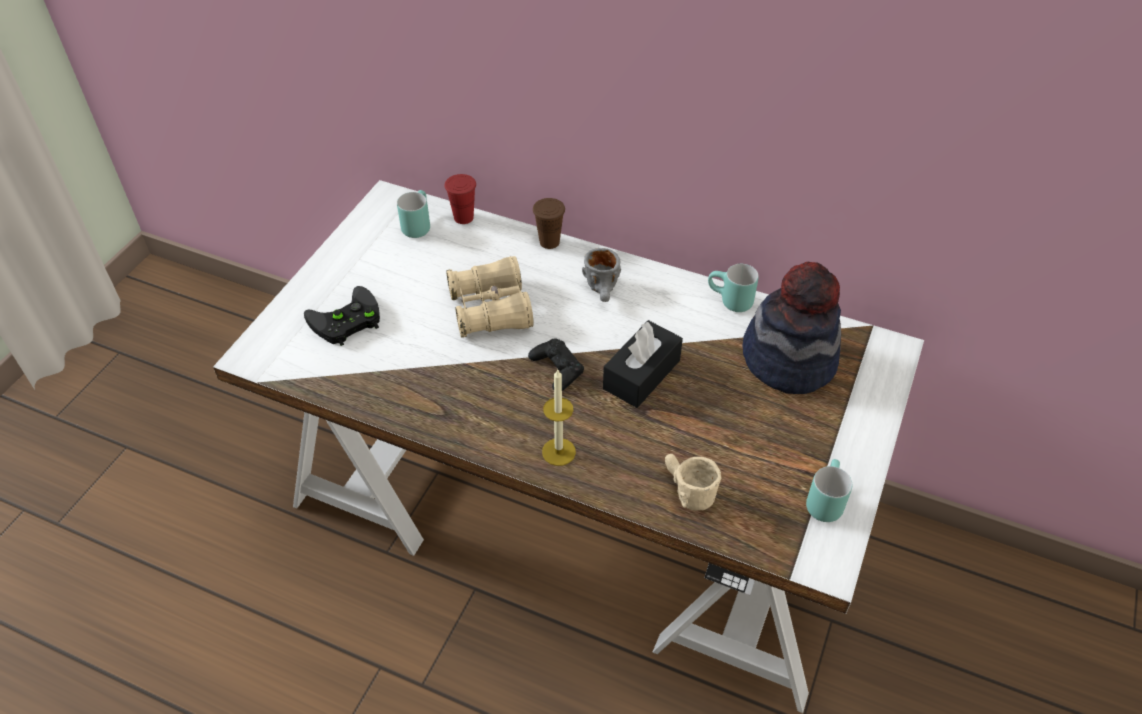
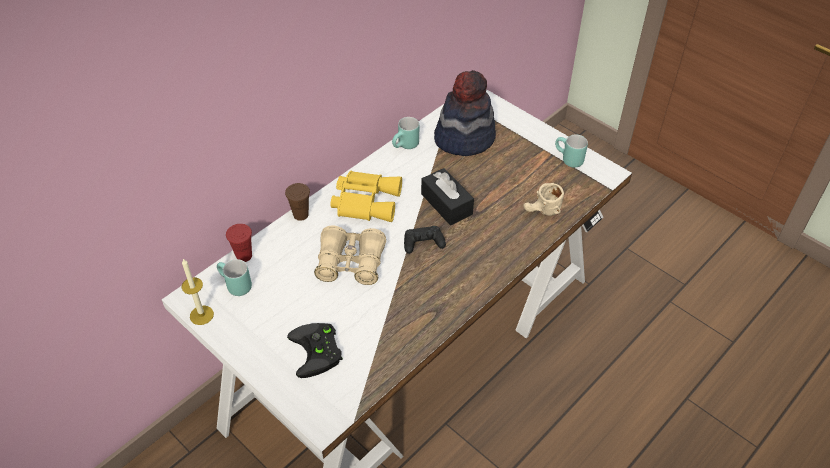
camera: 70 degrees left, 0 degrees up
candle [542,369,576,466] -> candle moved to [182,259,214,325]
grey mug [582,248,621,302] -> yellow binoculars [330,171,402,222]

